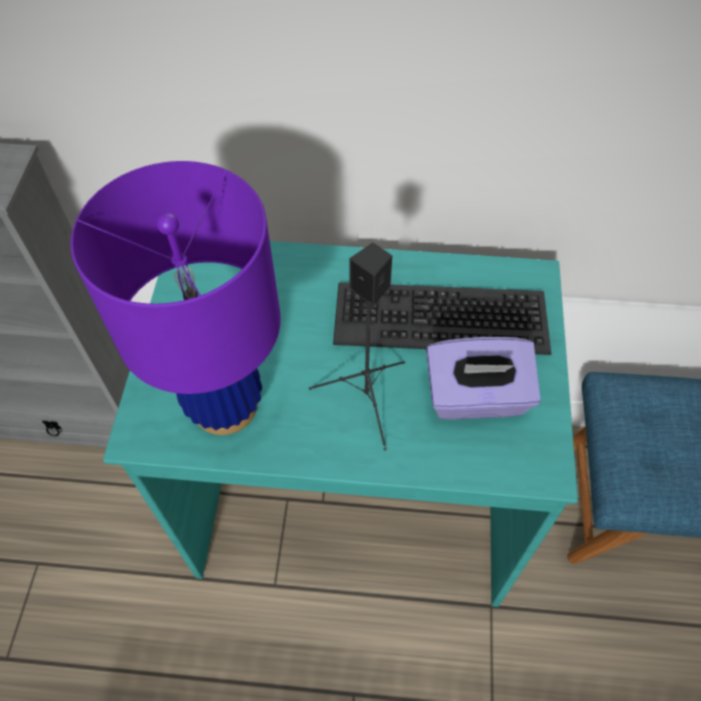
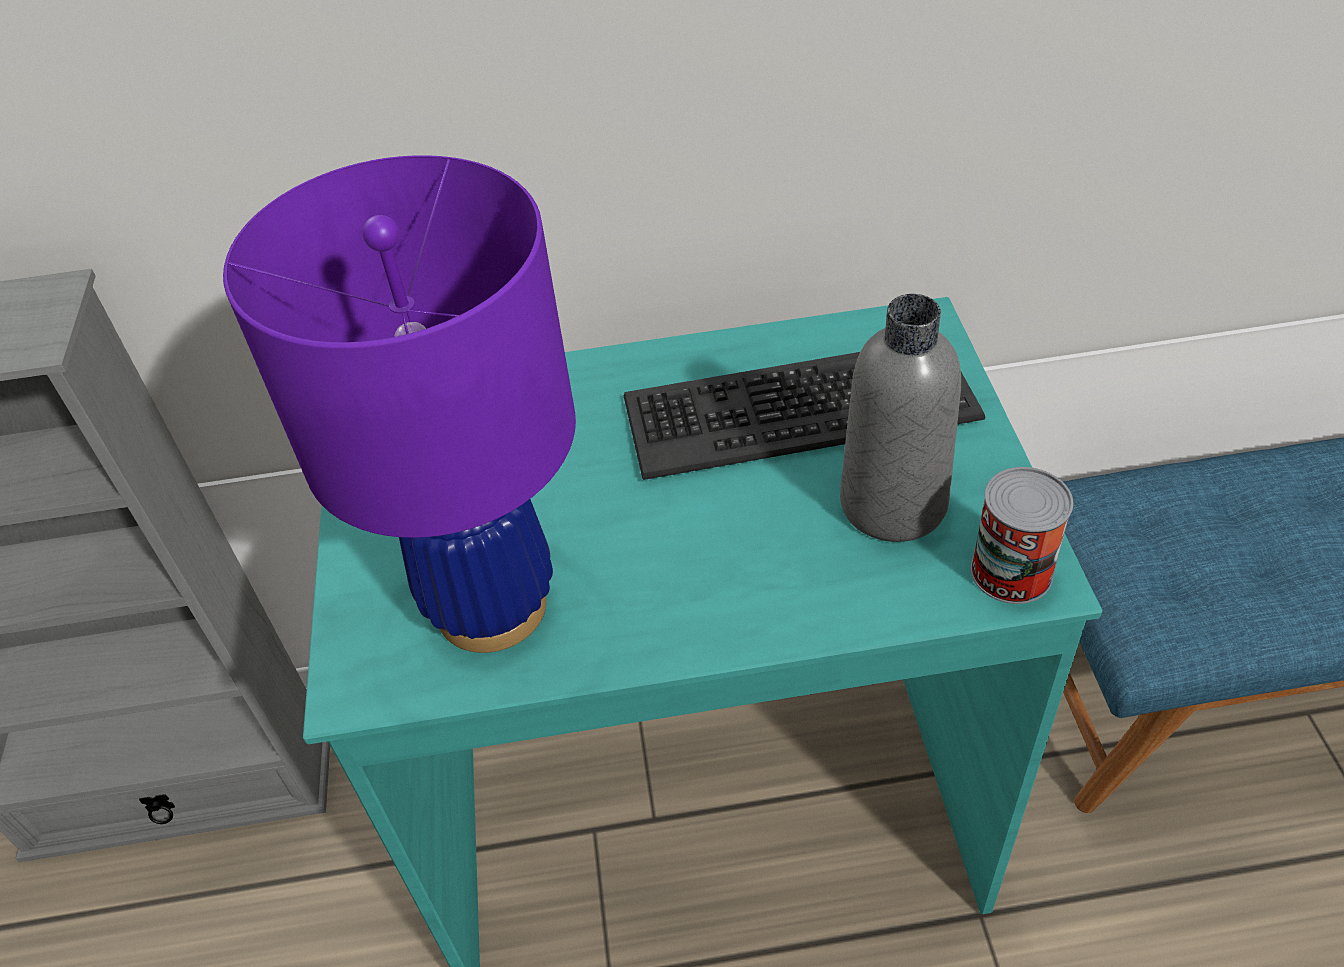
camera: 10 degrees left, 10 degrees down
black speaker [309,243,405,450] -> none
purple tissue box [426,337,541,420] -> grey bottle [840,294,961,542]
none -> can [971,467,1073,604]

